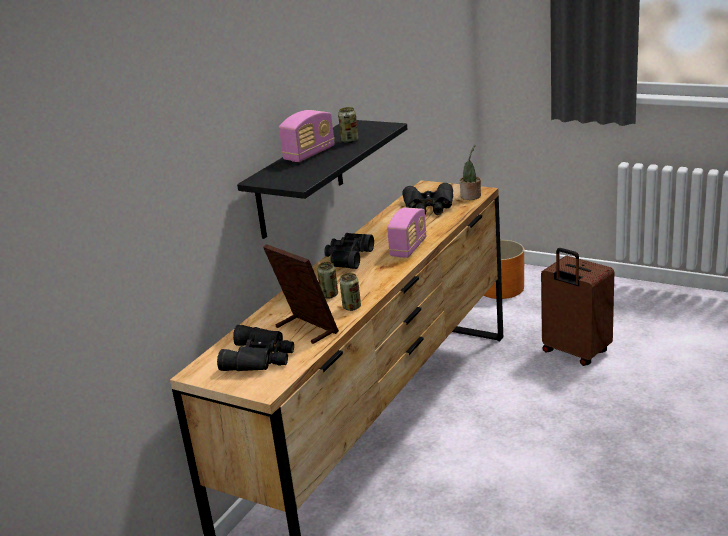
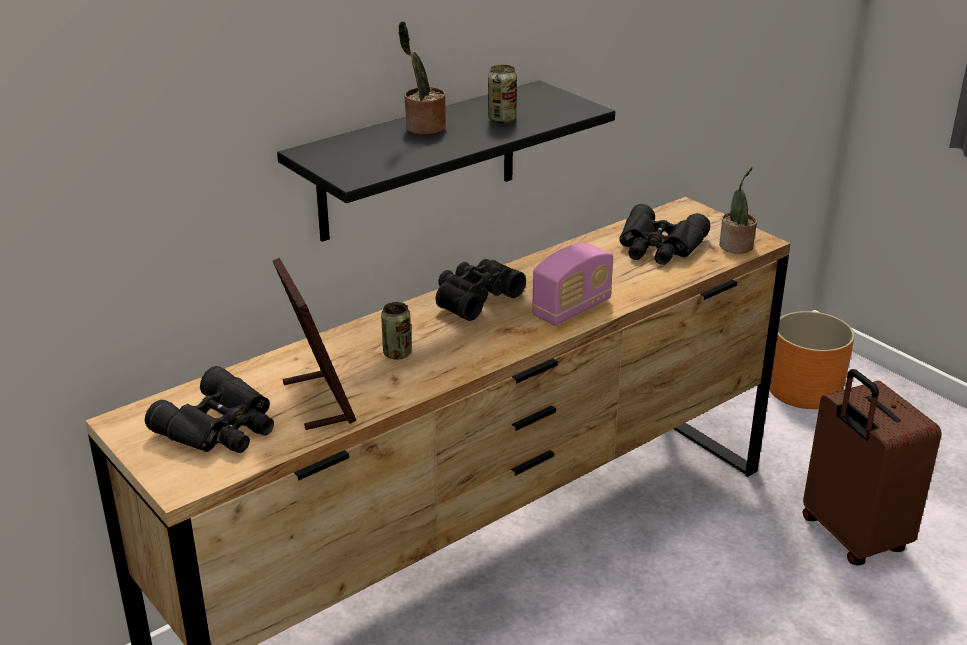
camera: 20 degrees right, 5 degrees up
radio [279,110,335,162] -> potted plant [398,21,446,135]
can [340,273,361,311] -> none

